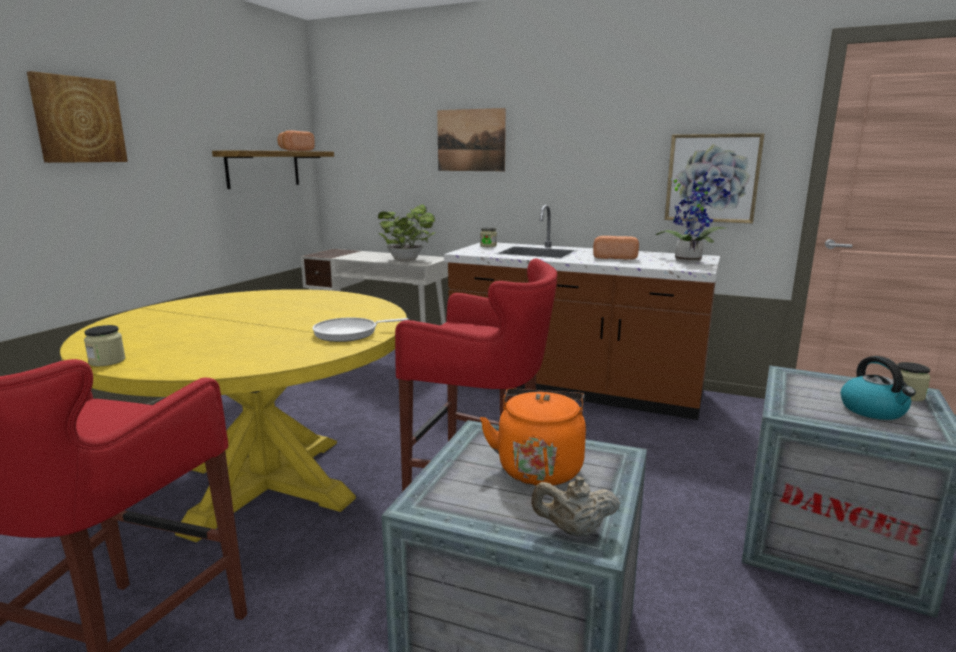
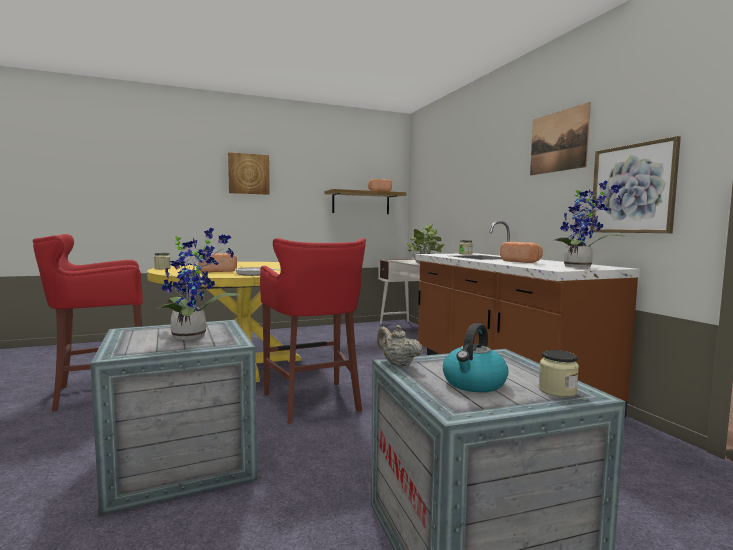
camera: 45 degrees right, 10 degrees down
picture [437,108,506,171] -> picture moved to [530,102,591,175]
orange kettle [480,388,586,486] -> potted plant [157,227,240,340]
beige teapot [531,476,620,537] -> beige teapot moved to [377,325,423,367]
none -> bread [198,253,237,272]

